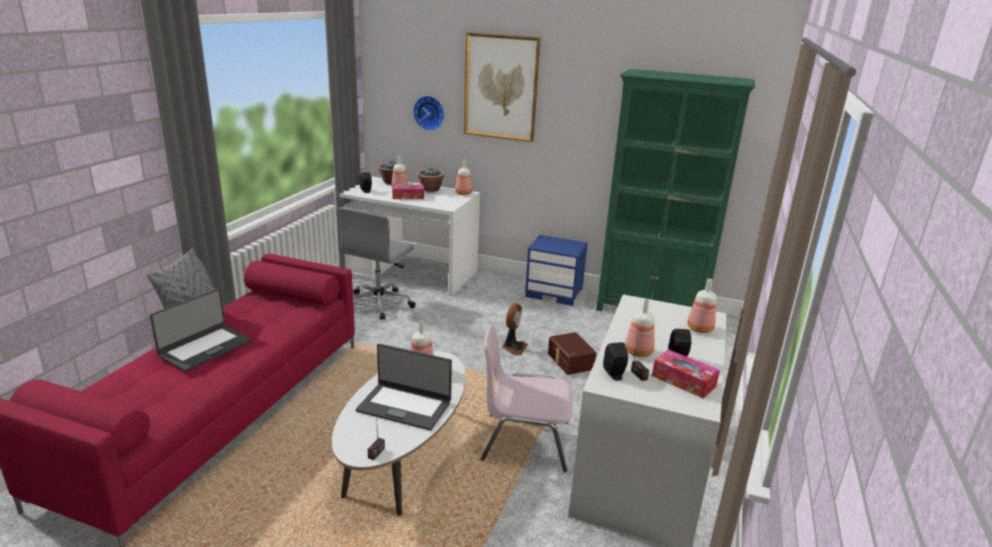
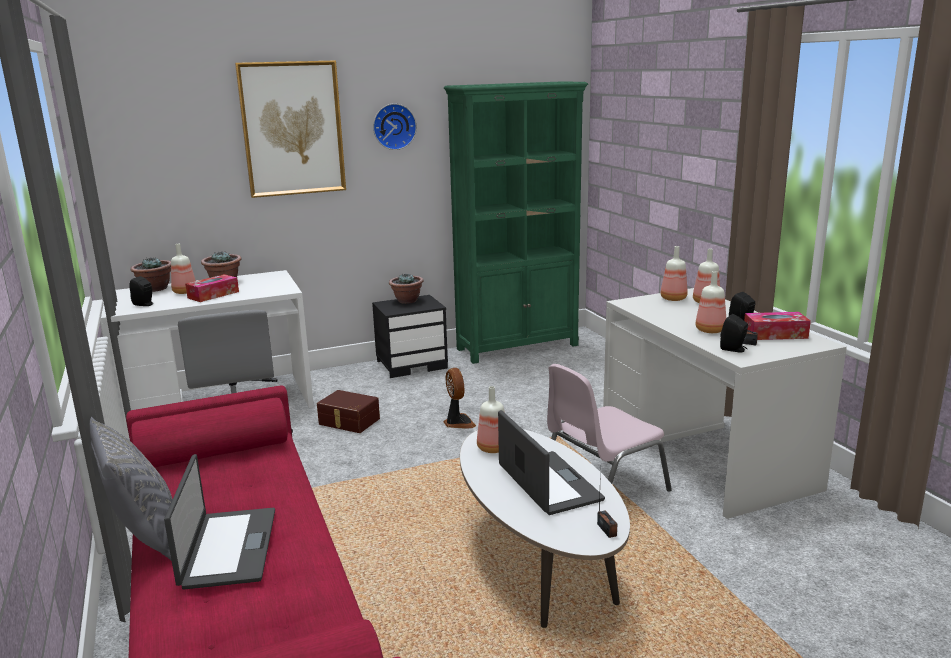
camera: 40 degrees left, 5 degrees down
laptop [356,344,452,431] -> laptop turned 90 degrees counterclockwise [498,410,605,515]
wall clock [413,96,445,131] -> wall clock moved to [373,103,417,150]
bottle [455,160,472,195] -> bottle moved to [661,246,688,301]
blue nightstand [525,235,588,306] -> black nightstand [372,295,448,378]
brown storage box [548,332,596,375] -> brown storage box moved to [317,390,380,433]
none -> potted plant [389,273,424,304]

